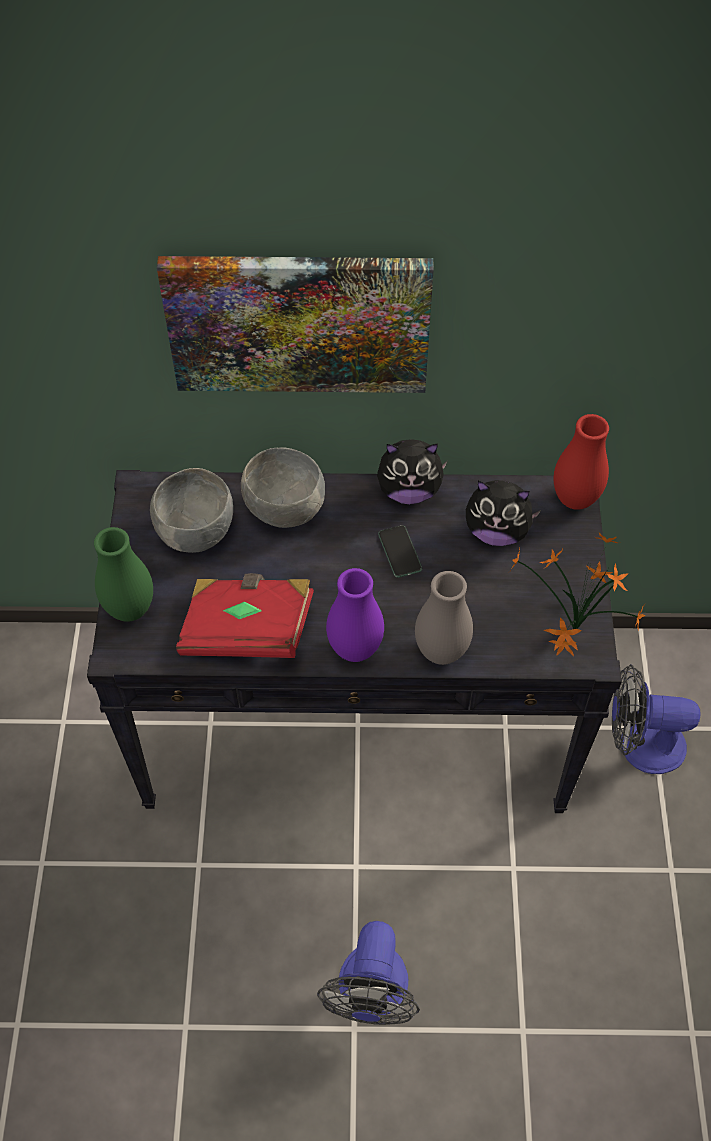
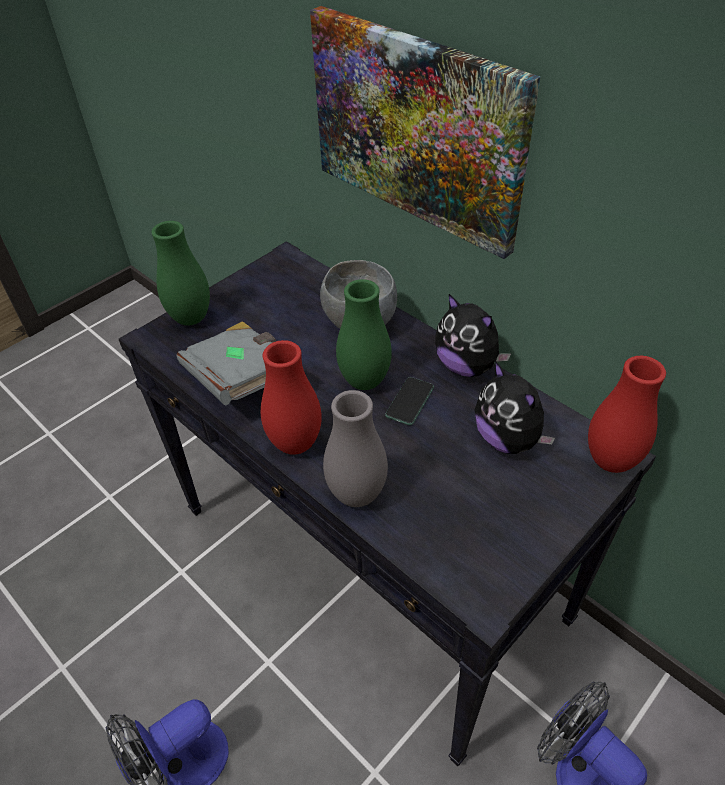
camera: 45 degrees right, 10 degrees down
grey bowl [150,468,233,553] -> none
red book [176,573,314,658] -> grey book [176,321,276,405]
purple vase [326,568,384,662] -> red vase [261,340,322,455]
potted plant [509,533,645,656] -> none
none -> green vase [336,279,392,390]

